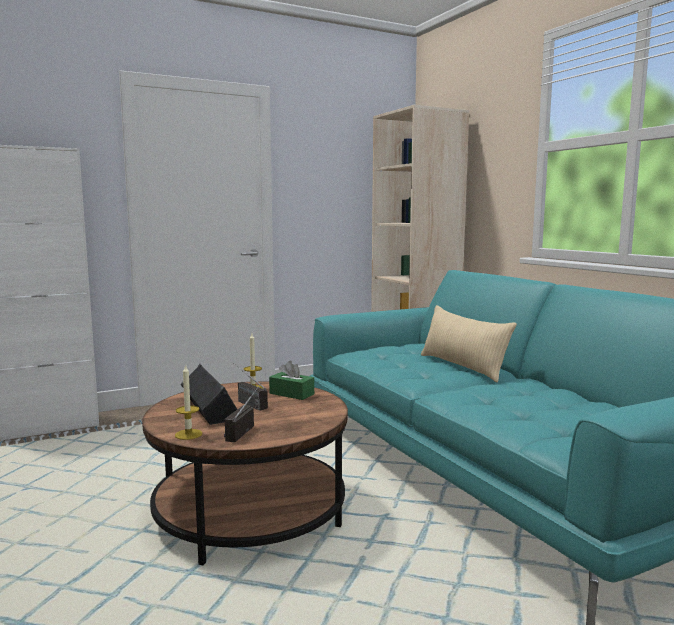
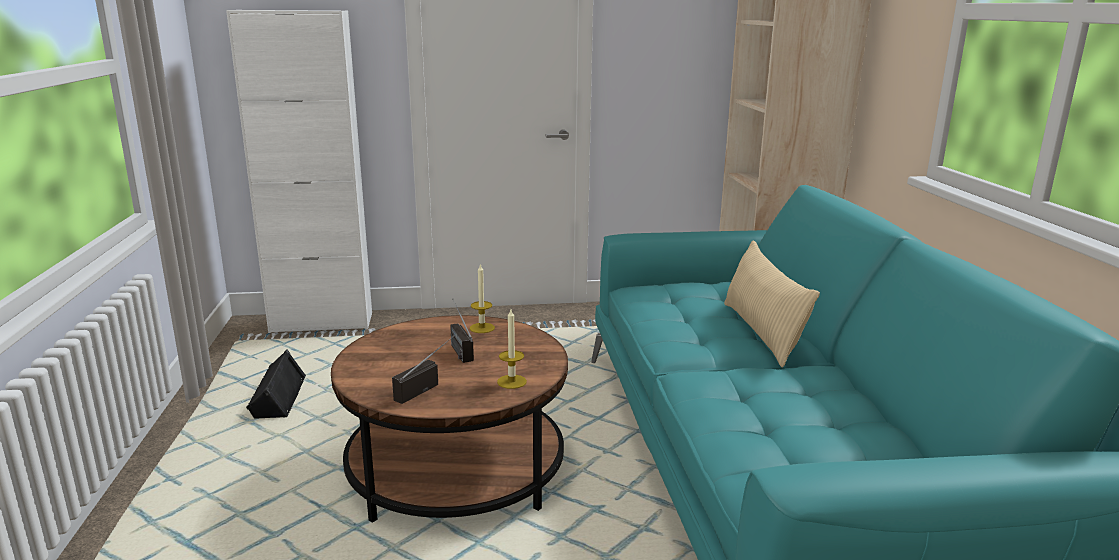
camera: 20 degrees right, 10 degrees up
candle [175,364,202,440] -> candle moved to [497,309,527,389]
black speaker [181,364,237,425] -> black speaker moved to [246,349,306,419]
green tissue box [269,361,314,400] -> none

